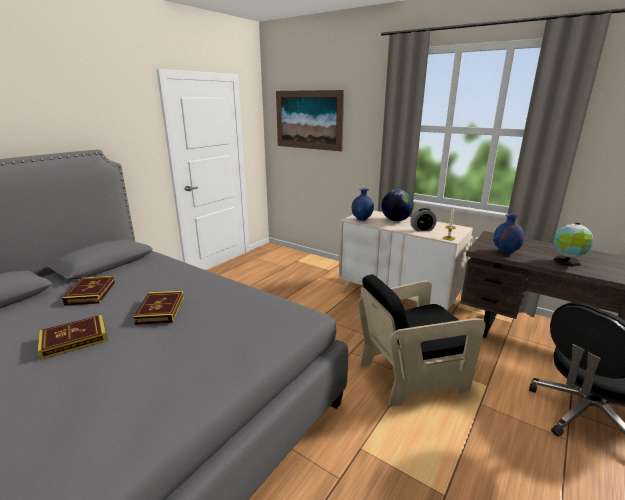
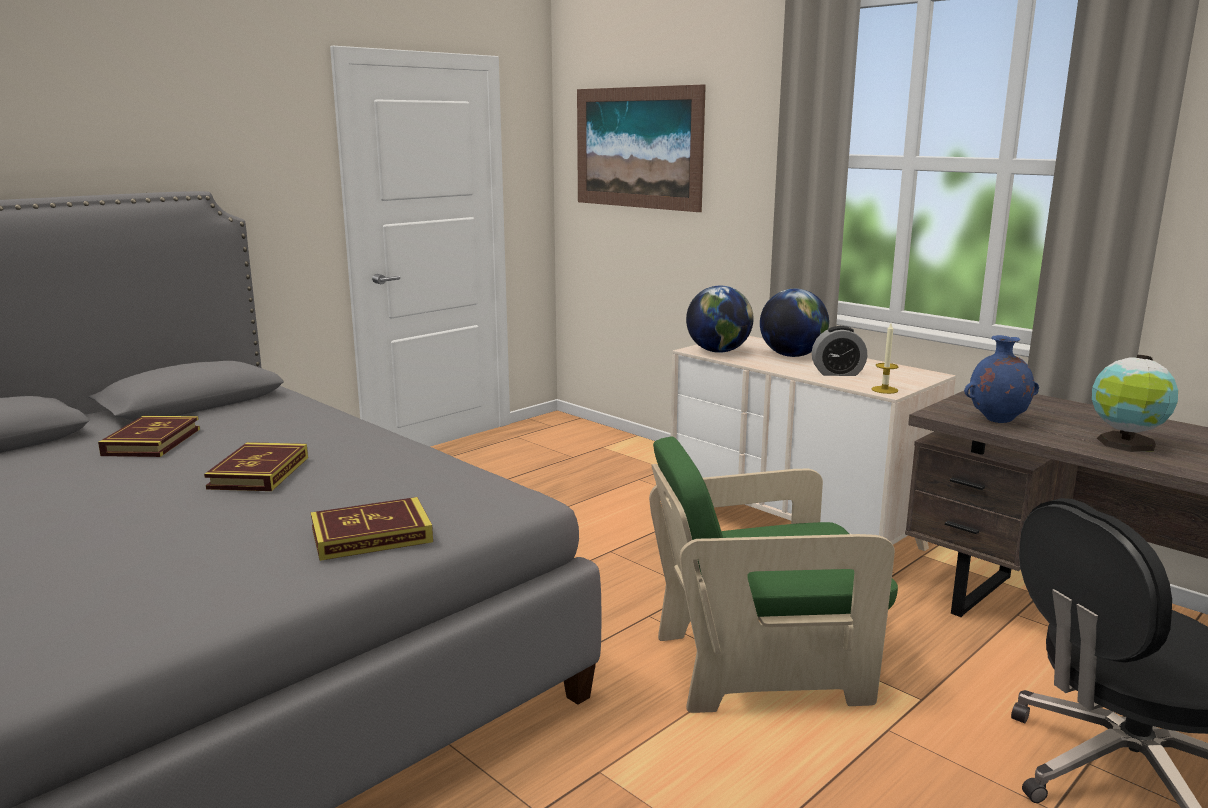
camera: 10 degrees right, 5 degrees down
book [38,315,108,360] -> book moved to [311,497,433,561]
blue vase [352,188,374,221] -> globe [686,286,754,353]
black armchair [358,274,486,407] -> green armchair [649,436,898,713]

